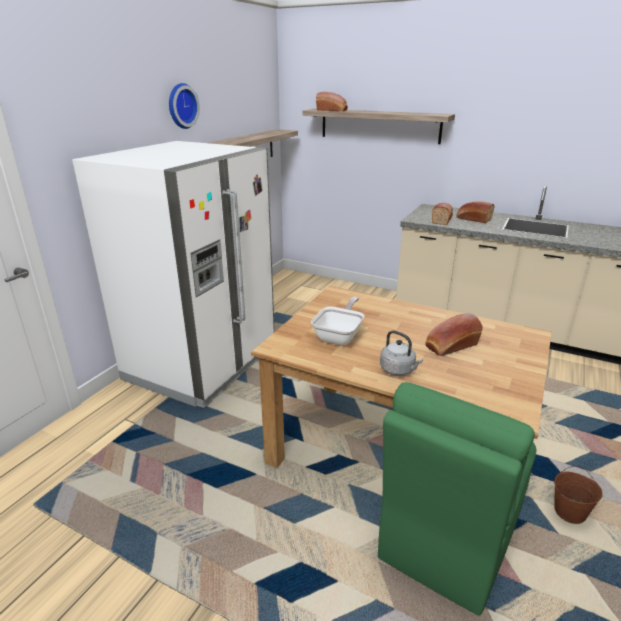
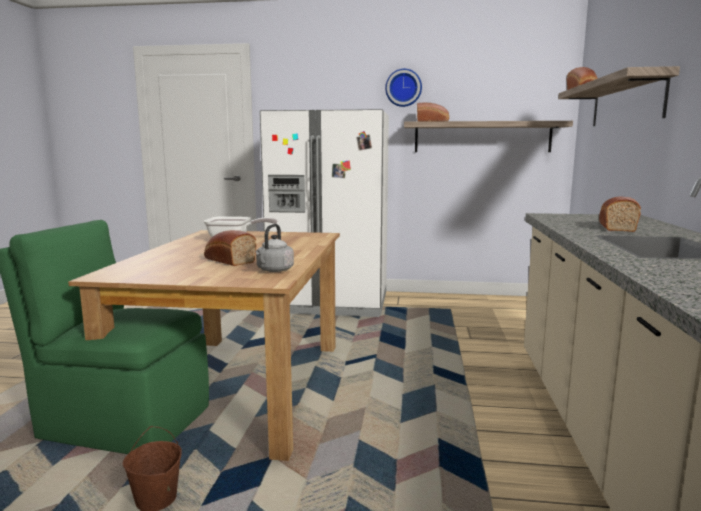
camera: 70 degrees right, 15 degrees down
grey kettle [380,330,423,376] -> grey kettle moved to [256,224,294,272]
bread [432,203,453,225] -> bread moved to [417,103,449,122]

